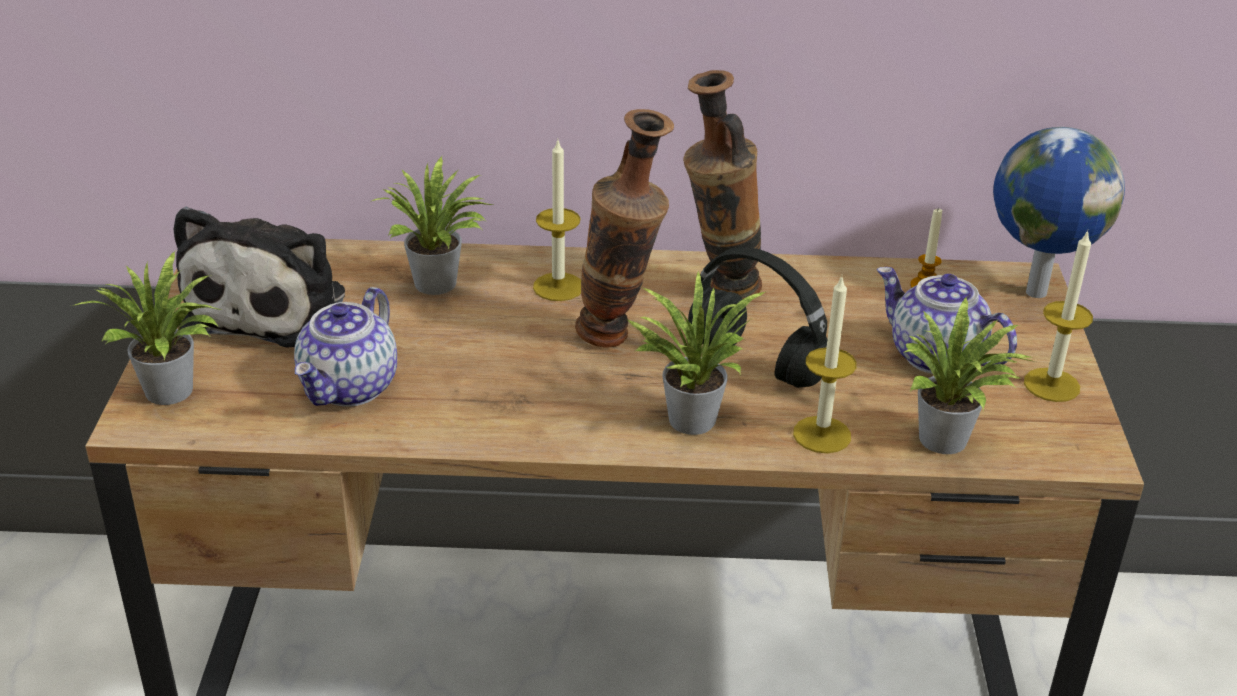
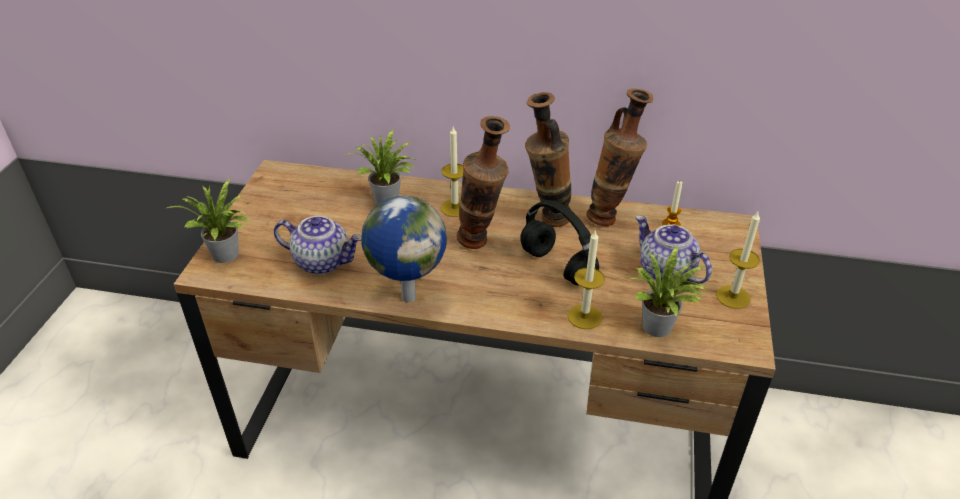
camera: 10 degrees right, 5 degrees up
plush toy [173,207,345,348] -> none
teapot [294,287,397,407] -> teapot turned 105 degrees counterclockwise [274,216,362,274]
potted plant [628,272,765,435] -> none
globe [993,127,1125,298] -> globe moved to [361,196,447,302]
none -> vase [586,89,653,226]

